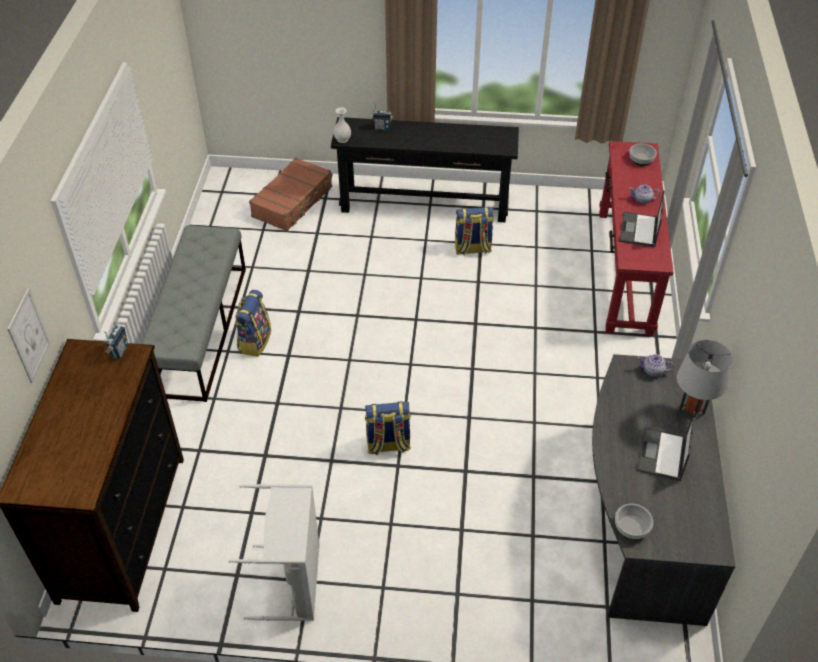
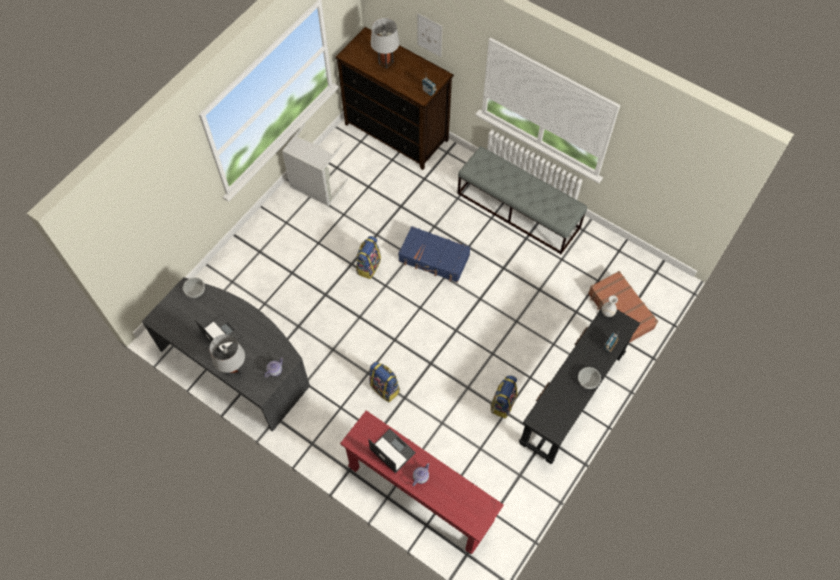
camera: 120 degrees right, 15 degrees up
backpack [235,290,271,357] -> backpack moved to [369,362,400,402]
bowl [629,144,657,166] -> bowl moved to [578,367,601,389]
none -> grey table lamp [371,18,400,69]
none -> blue suitcase [398,226,471,283]

